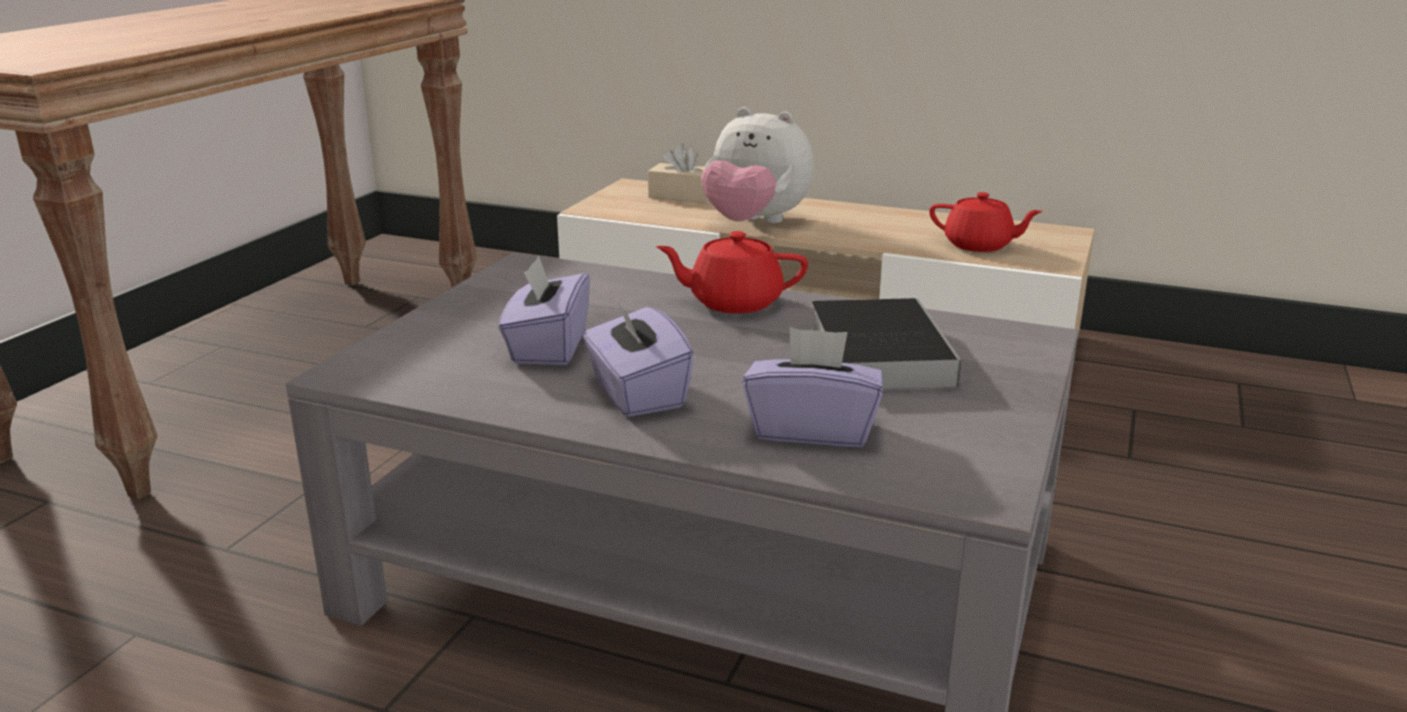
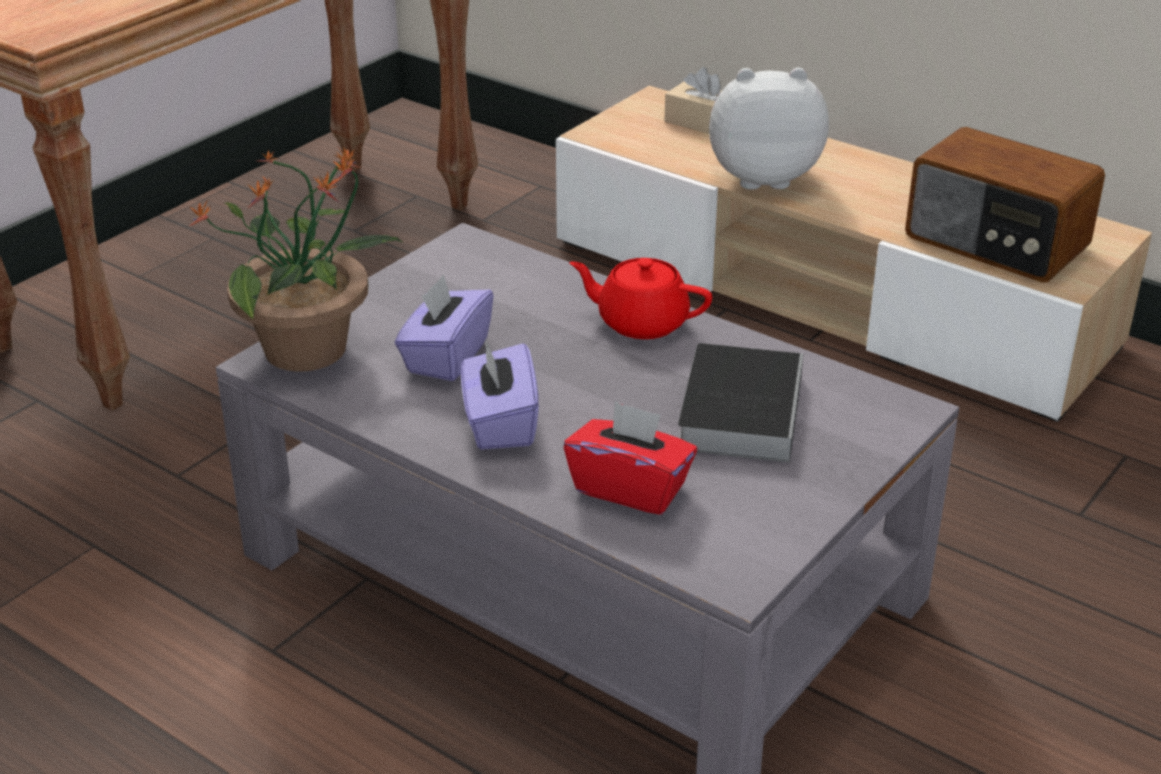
camera: 15 degrees right, 10 degrees up
plush toy [701,107,814,223] -> plush toy turned 135 degrees clockwise [709,68,829,190]
purple tissue box [743,327,883,447] -> red tissue box [564,401,697,515]
red teapot [929,192,1043,252] -> radio [905,127,1105,282]
none -> potted plant [189,146,404,372]

